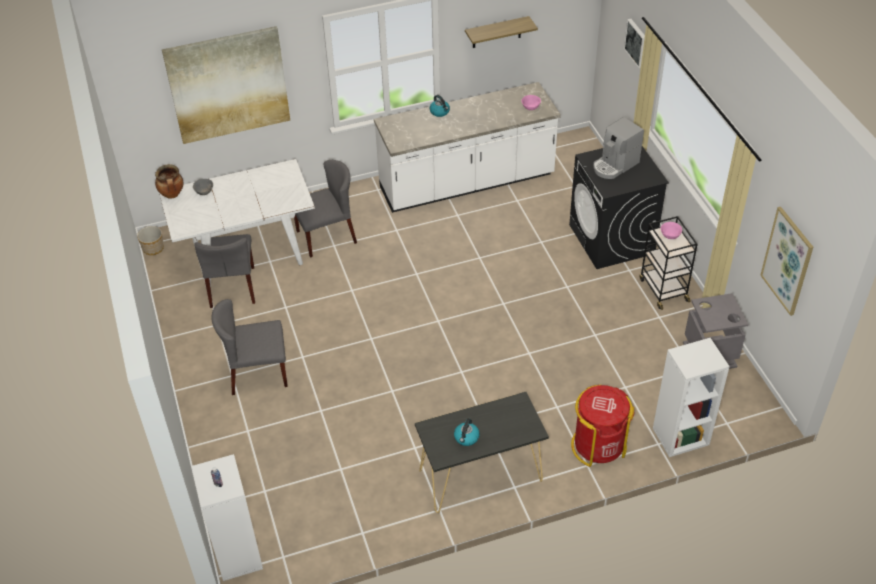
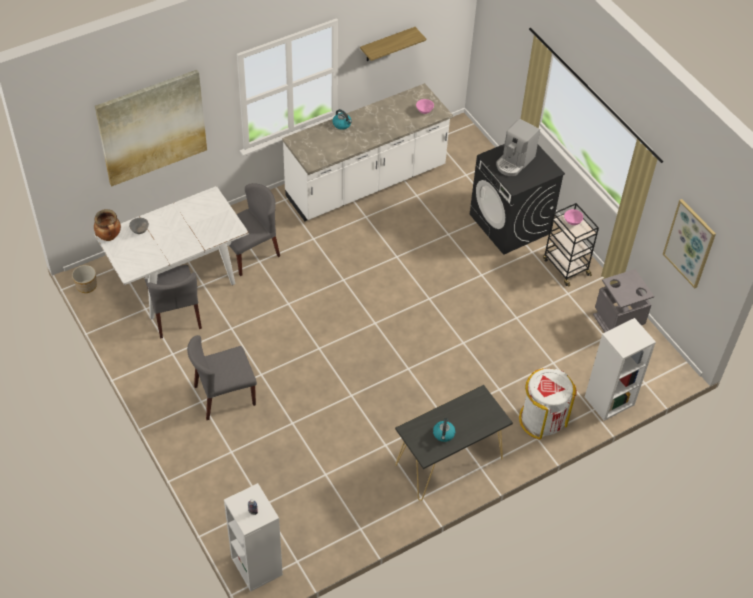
camera: 15 degrees left, 5 degrees up
red trash can [571,385,634,467] -> white trash can [519,368,577,440]
picture [624,19,645,68] -> none

